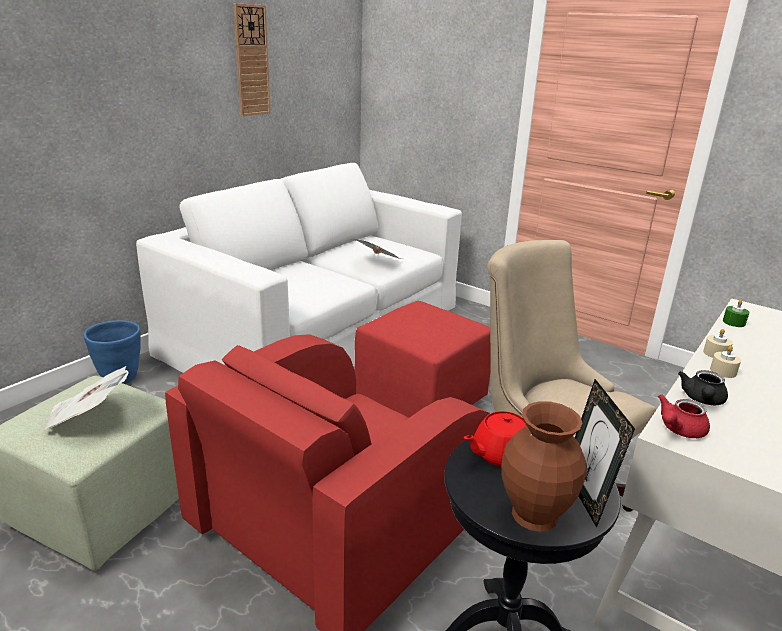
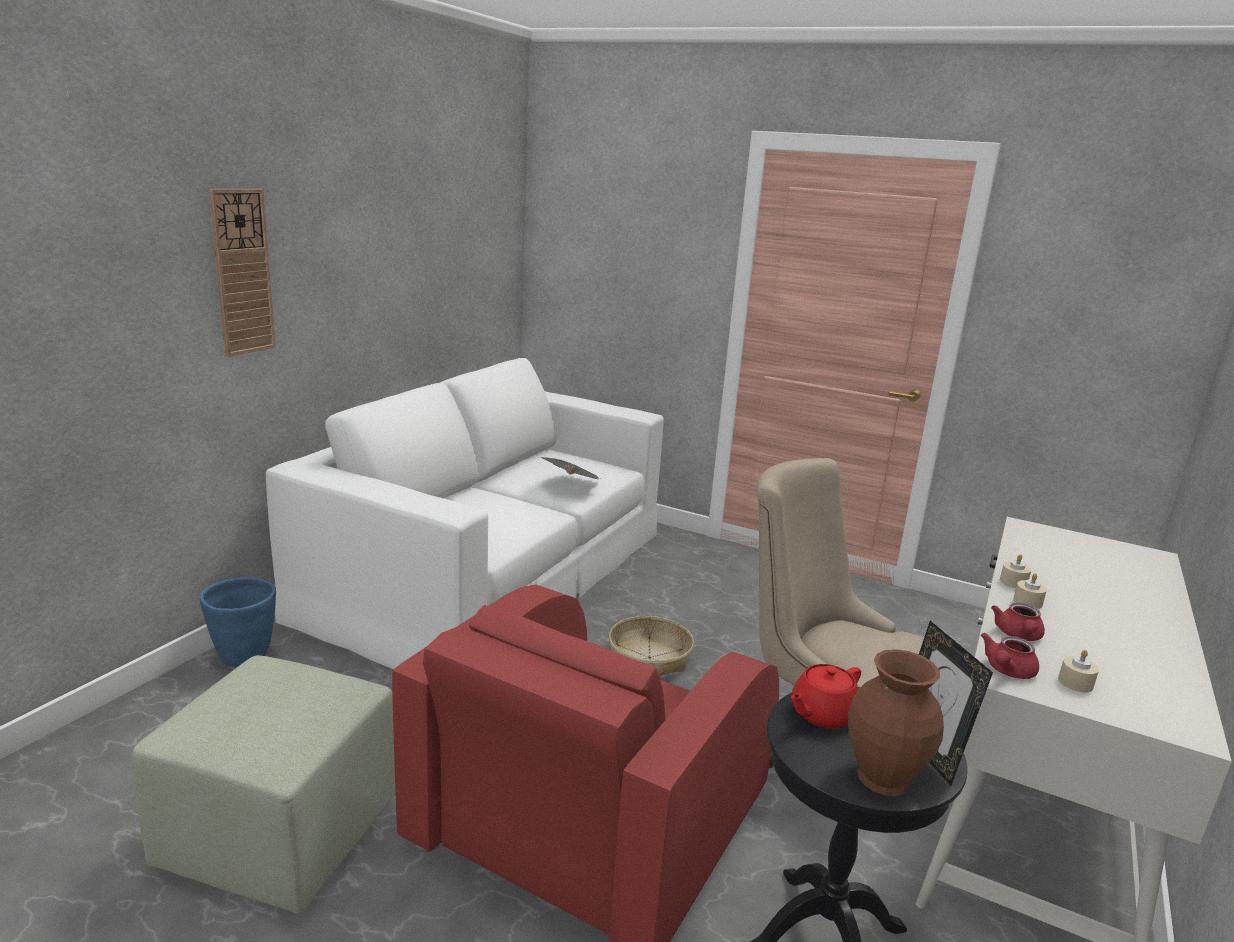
camera: 10 degrees left, 5 degrees down
newspaper [43,366,129,431] -> none
wall clock [233,3,271,116] -> wall clock moved to [209,189,276,357]
red ottoman [355,301,490,418] -> basket [609,616,694,676]
black teapot [678,370,728,405] -> red teapot [991,603,1045,641]
green candle [723,300,749,327] -> none
none -> beige candle [1058,650,1099,692]

